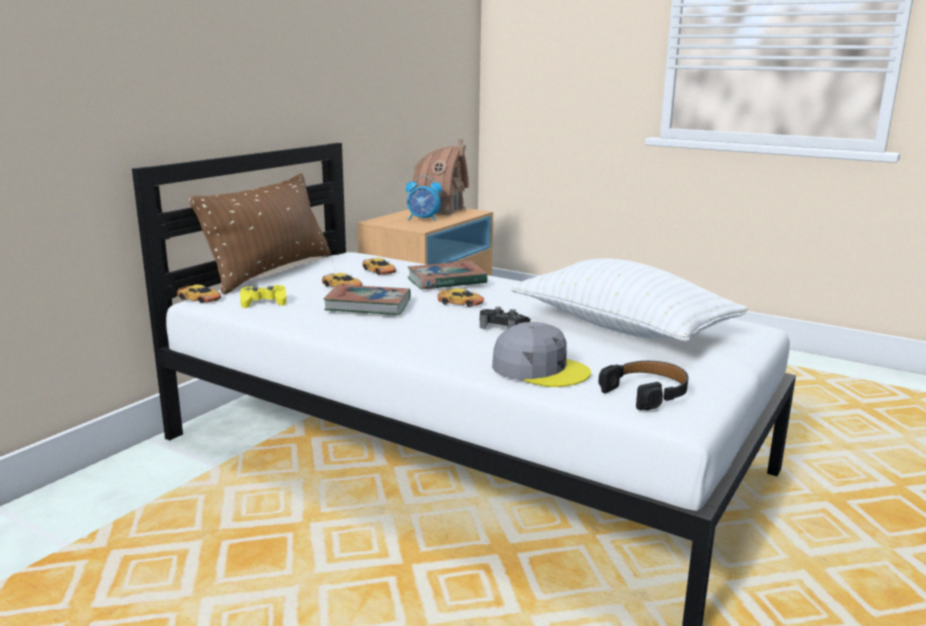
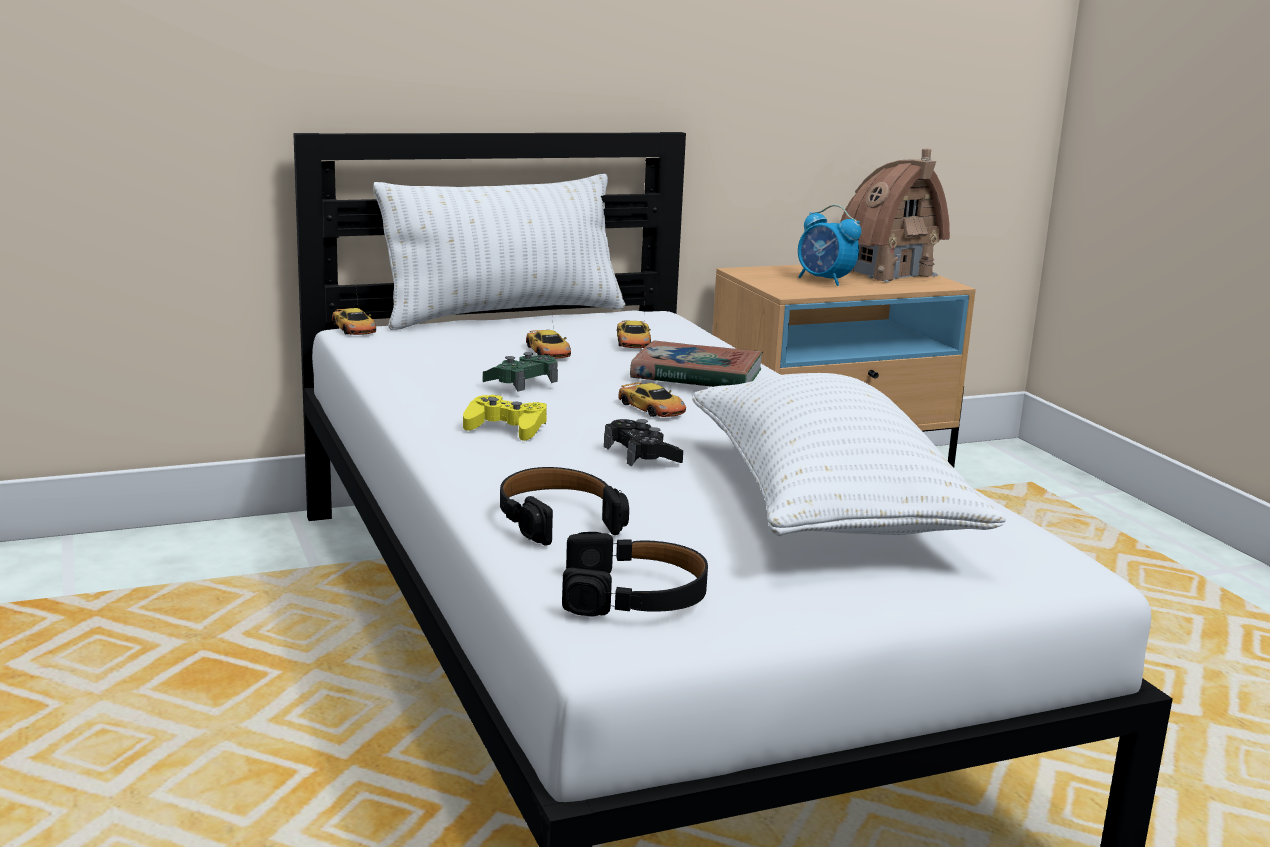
camera: 35 degrees right, 0 degrees up
brown pillow [190,173,330,295] -> white pillow [373,174,625,330]
yellow game controller [240,285,286,308] -> yellow game controller moved to [463,395,547,441]
book [324,285,411,315] -> green game controller [483,352,558,392]
grey cap [492,322,591,387] -> black headphones [500,467,629,546]

